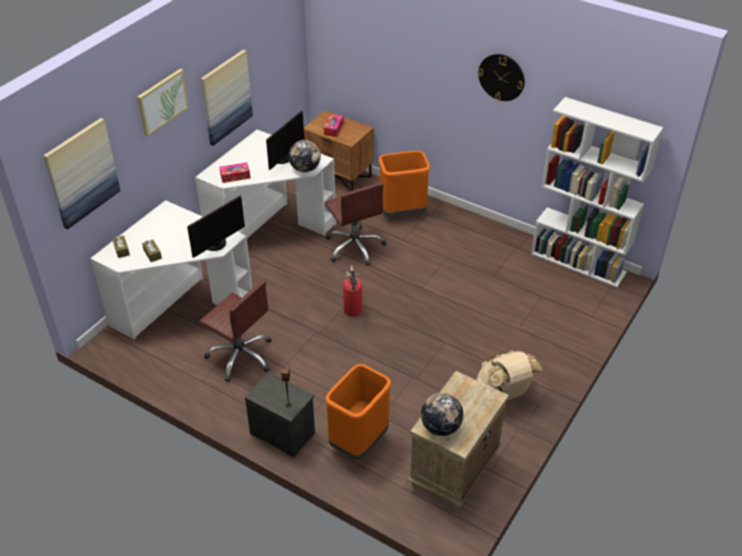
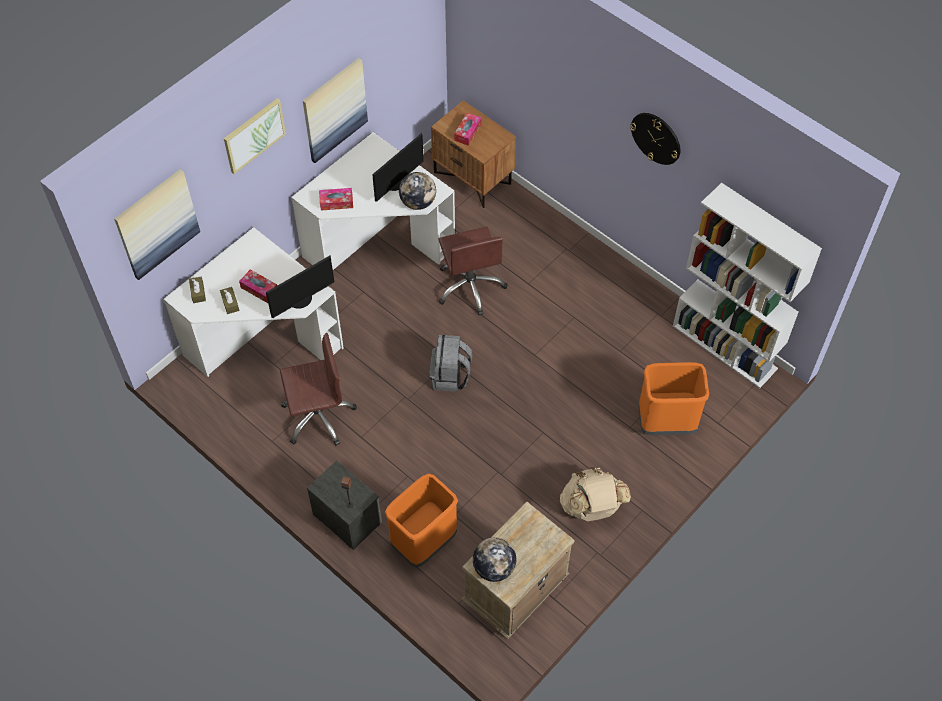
camera: 10 degrees right, 15 degrees up
brown office chair [200,280,272,382] -> brown office chair turned 60 degrees counterclockwise [280,333,357,446]
fire extinguisher [342,266,362,317] -> grey backpack [430,335,472,392]
orange trash can [379,151,430,217] -> orange trash can moved to [638,362,709,435]
none -> tissue box [239,269,277,303]

